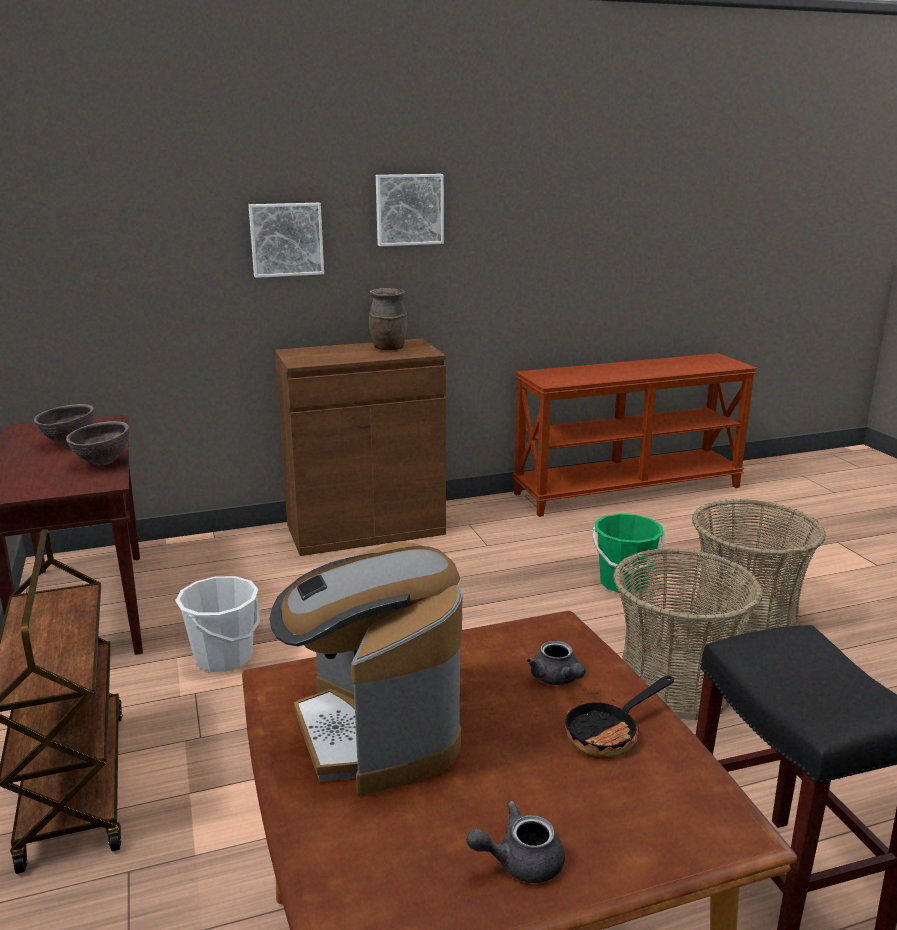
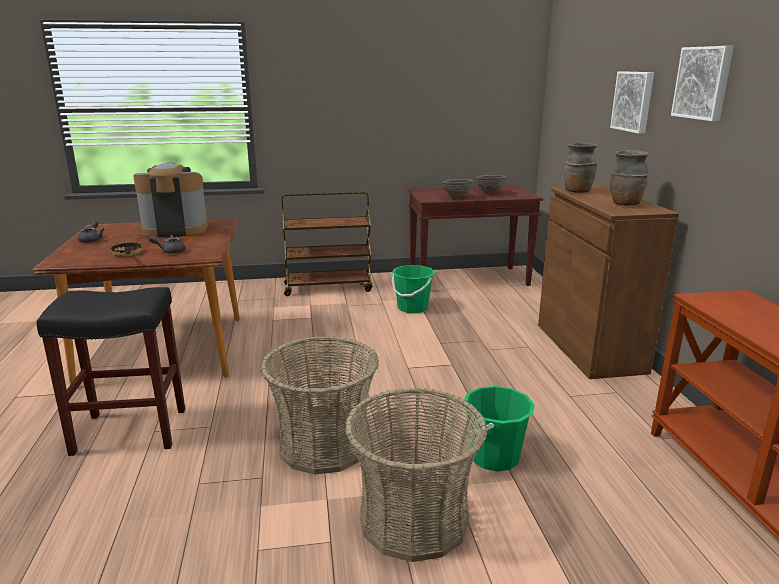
camera: 100 degrees right, 0 degrees up
white bucket [175,576,260,672] -> green bucket [392,265,435,313]
none -> brown vase [564,143,597,193]

